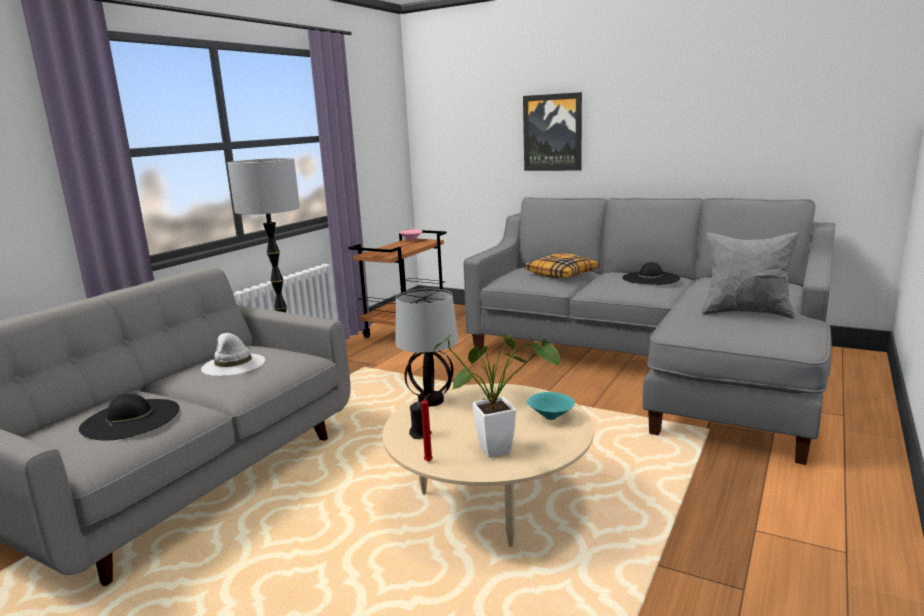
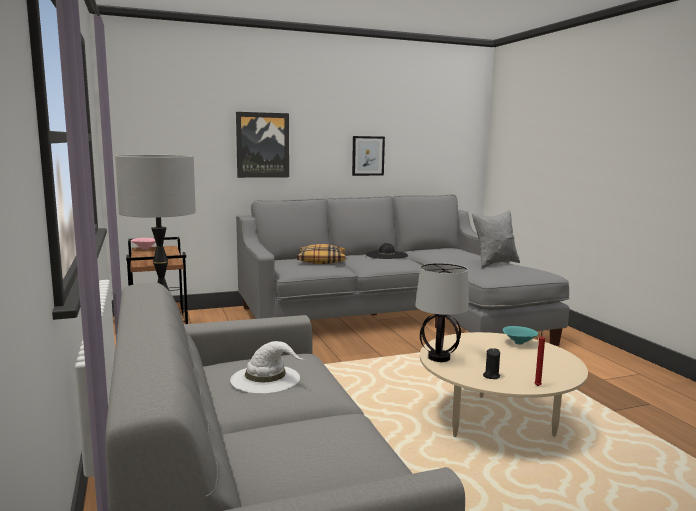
camera: 50 degrees left, 5 degrees down
black hat [79,394,180,440] -> none
potted plant [432,334,560,458] -> none
none -> picture [352,136,385,176]

